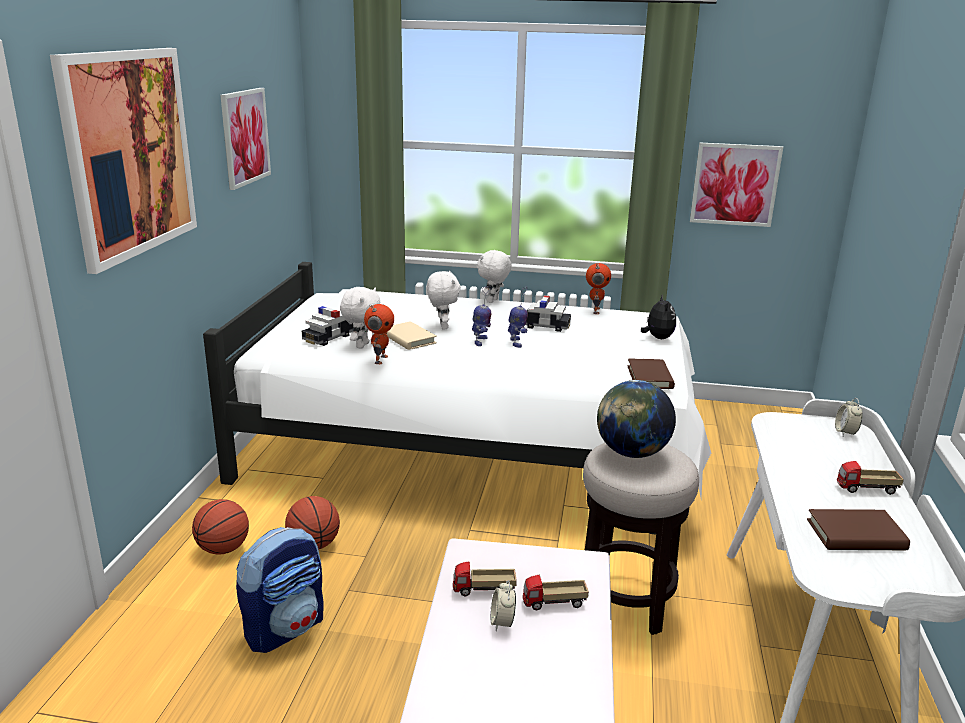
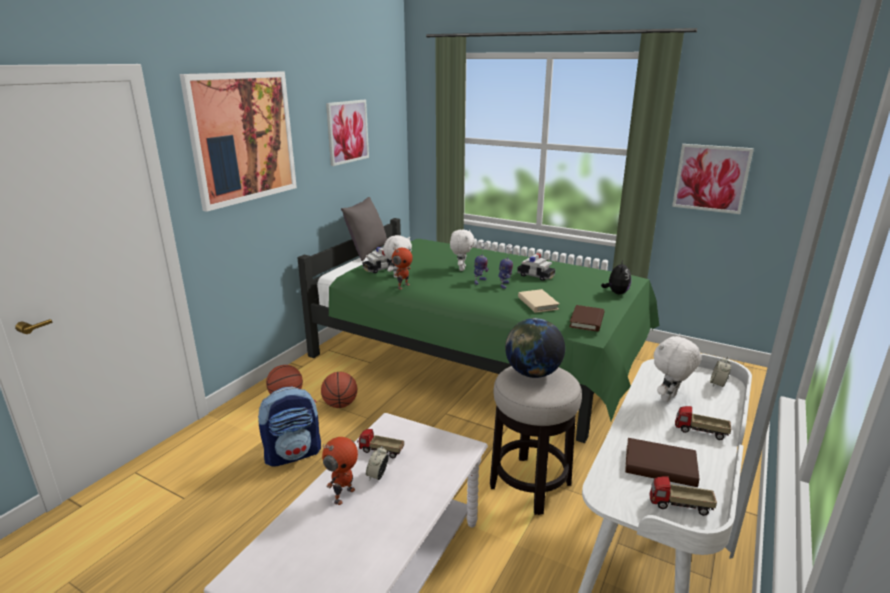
camera: 20 degrees right, 0 degrees up
white bed [203,262,711,535] -> green bed [298,218,659,443]
beige book [386,321,437,350] -> beige book moved to [518,289,560,313]
white plush toy [477,250,512,303] -> white plush toy moved to [654,334,701,402]
toy truck [523,575,589,610] -> toy truck moved to [650,477,717,516]
toy robot [586,263,611,314] -> toy robot moved to [322,437,358,505]
none -> grey pillow [341,197,387,261]

